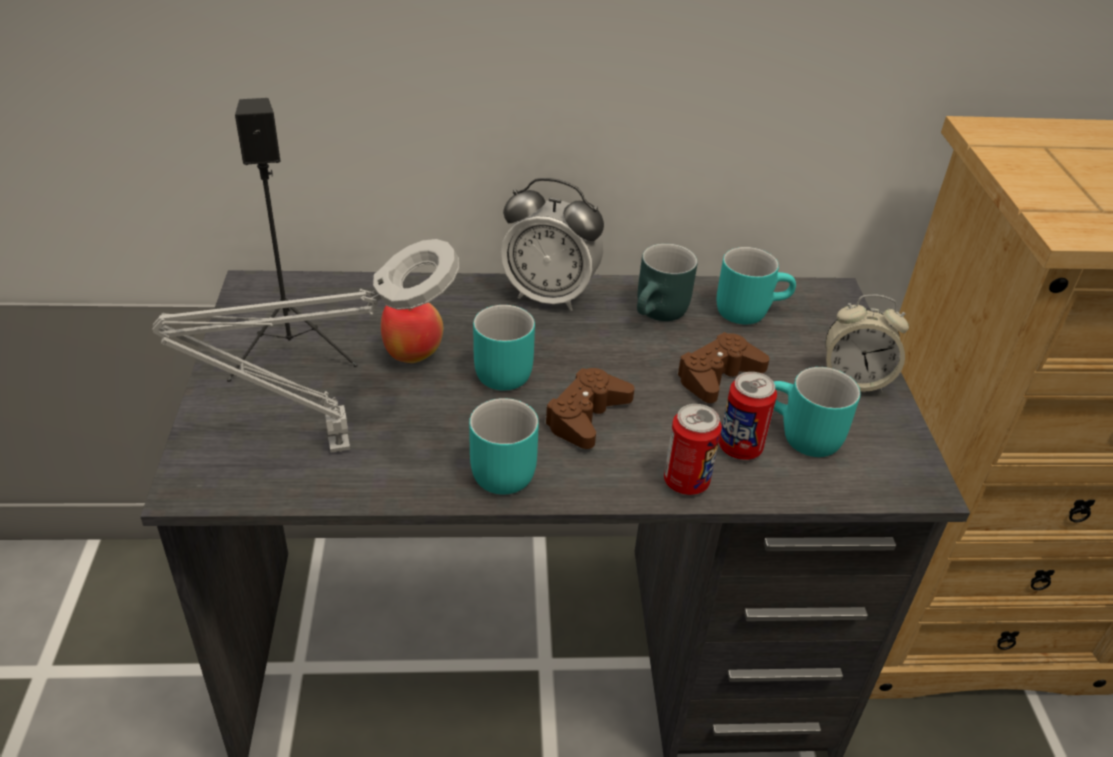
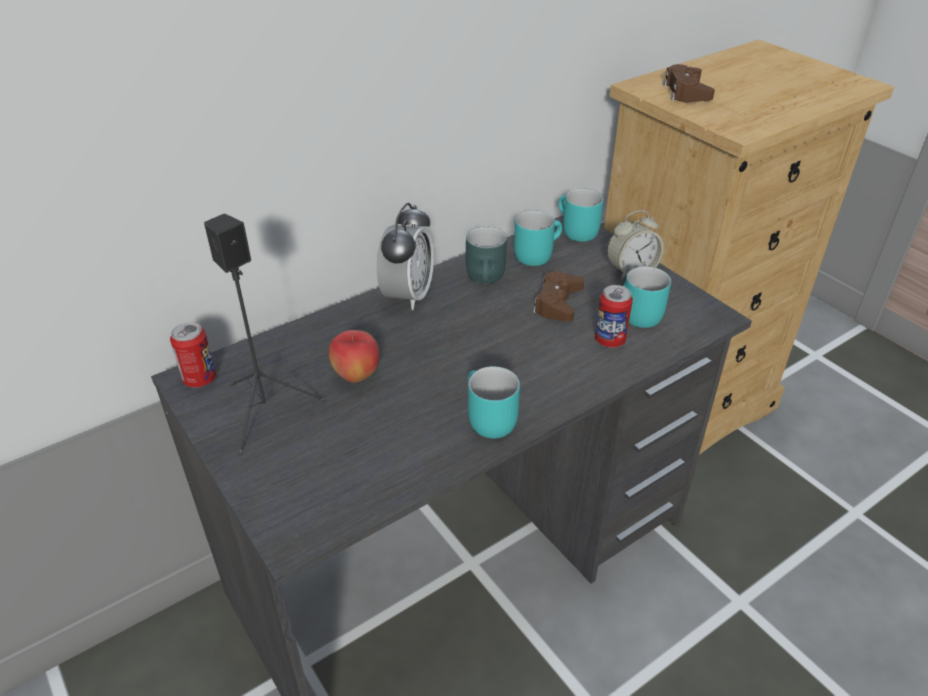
camera: 30 degrees left, 0 degrees up
grey table lamp [153,239,459,453] -> none
turquoise mug [473,305,535,391] -> turquoise mug moved to [559,188,604,242]
alarm clock [501,178,604,311] -> alarm clock turned 60 degrees counterclockwise [377,203,434,310]
brown game controller [544,368,634,449] -> brown game controller moved to [663,64,715,103]
can [664,404,722,495] -> can moved to [170,322,216,388]

